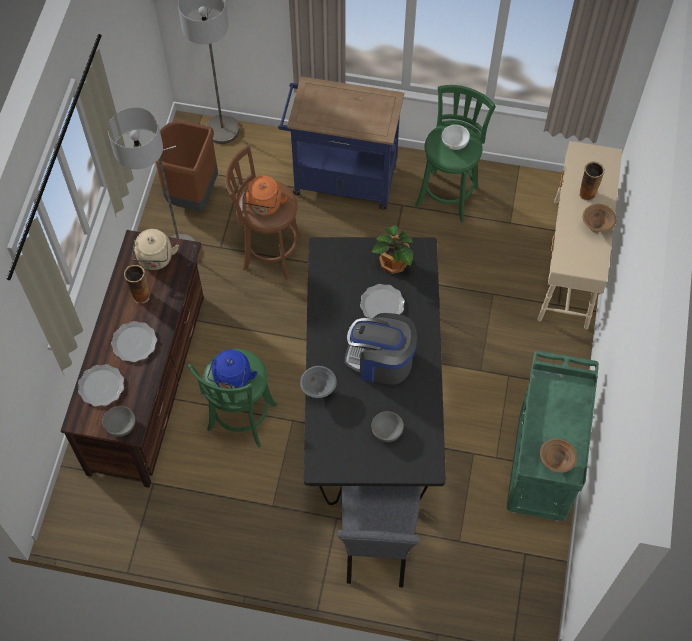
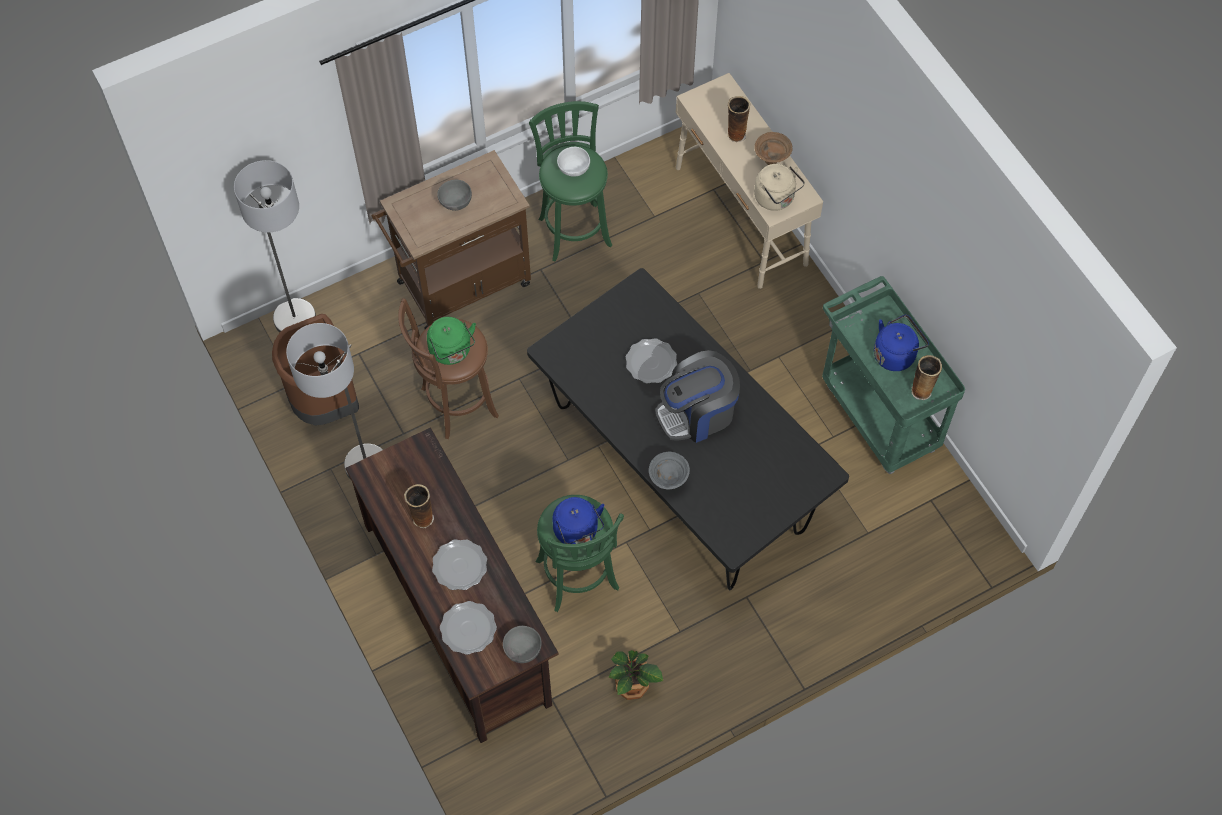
camera: 40 degrees left, 0 degrees up
beige kettle [132,229,179,270] -> beige kettle moved to [754,164,805,211]
orange kettle [242,176,288,216] -> green kettle [427,317,476,365]
blue cart [278,76,404,210] -> brown cart [372,150,531,329]
grey chair [337,486,421,587] -> none
grey bowl [371,411,404,442] -> grey bowl moved to [437,180,472,211]
potted plant [372,225,413,274] -> potted plant moved to [608,650,663,700]
brown bowl [540,438,577,473] -> vase [911,355,942,400]
none -> blue kettle [874,314,929,371]

